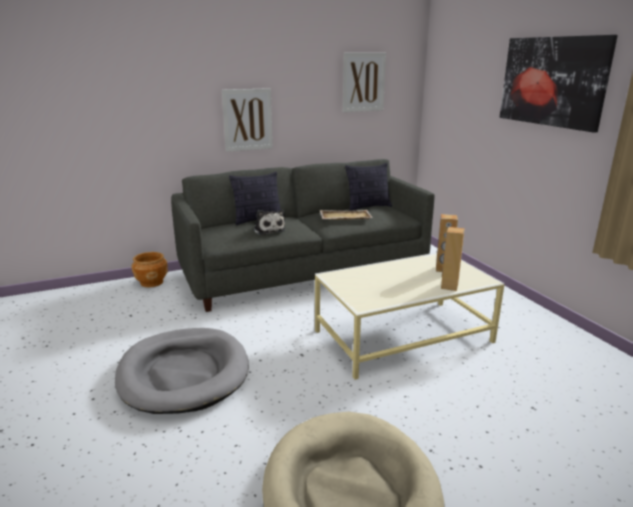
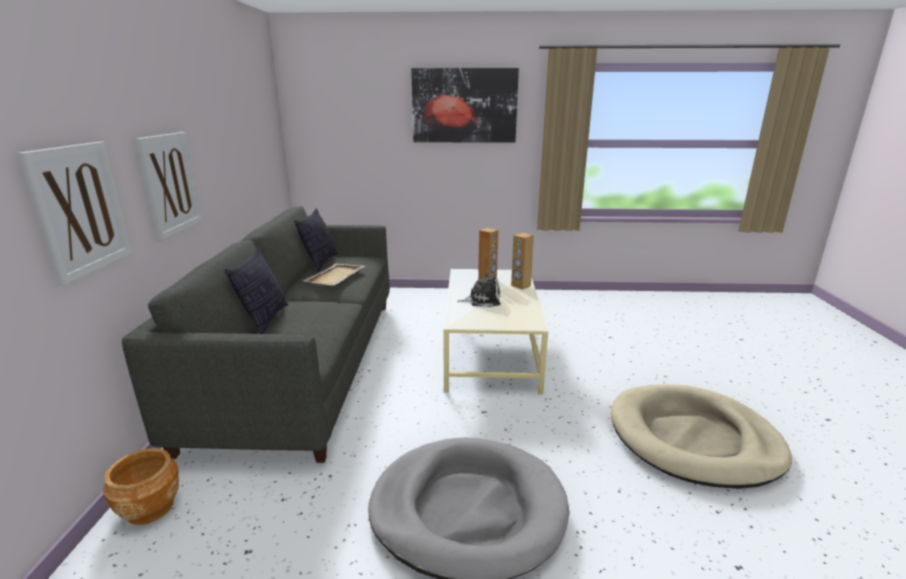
camera: 65 degrees left, 0 degrees up
plush toy [253,210,286,235] -> plush toy moved to [457,272,501,307]
picture [343,53,386,112] -> picture moved to [17,142,132,286]

